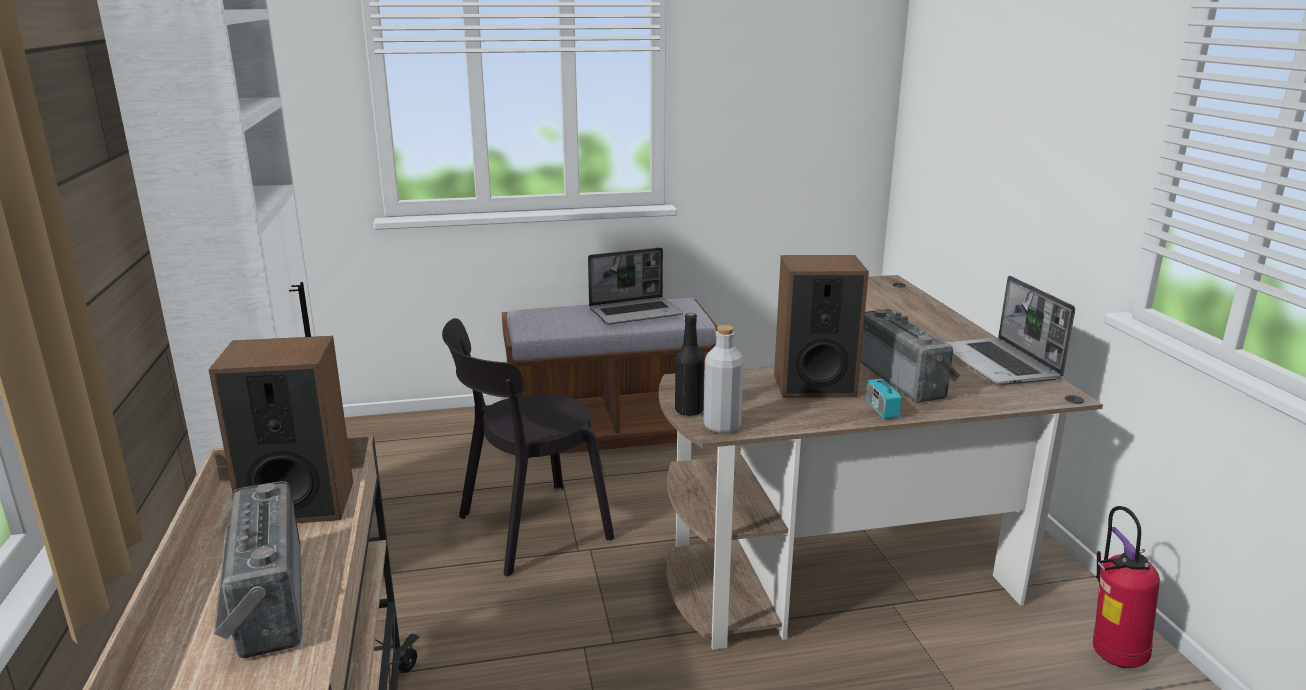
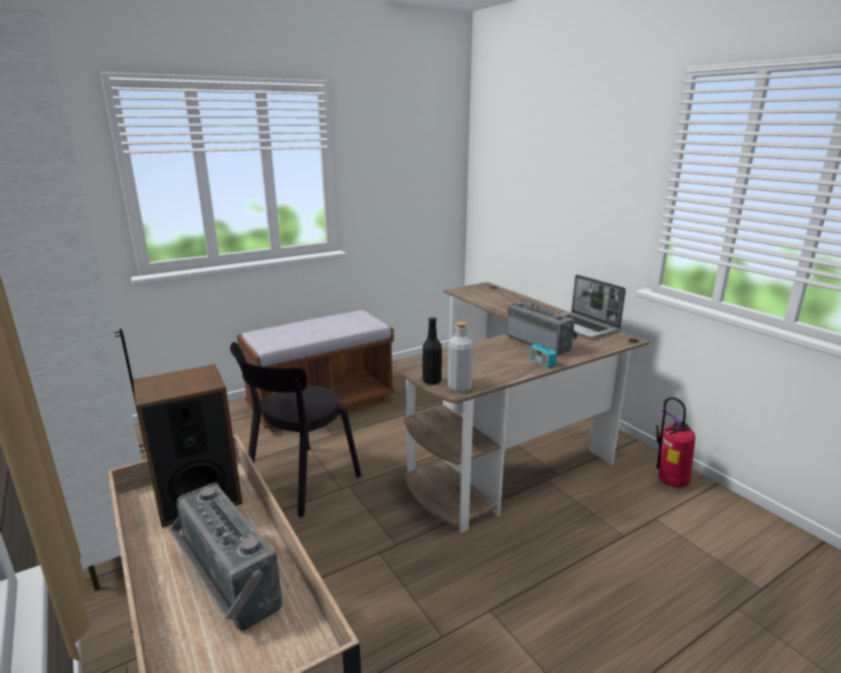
camera: 20 degrees left, 0 degrees up
laptop [588,247,683,324] -> none
speaker [774,255,869,398] -> none

